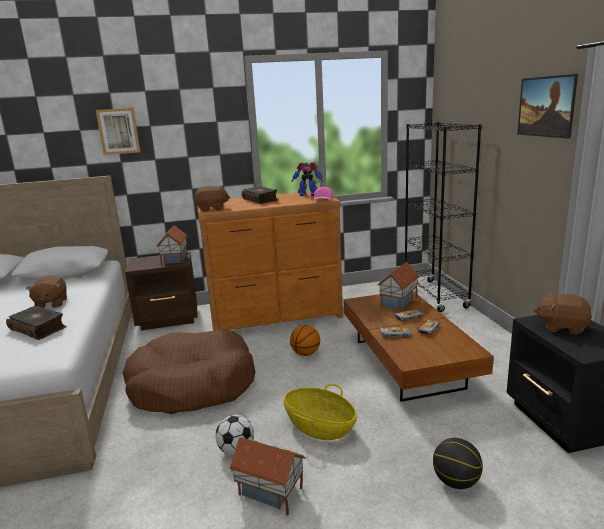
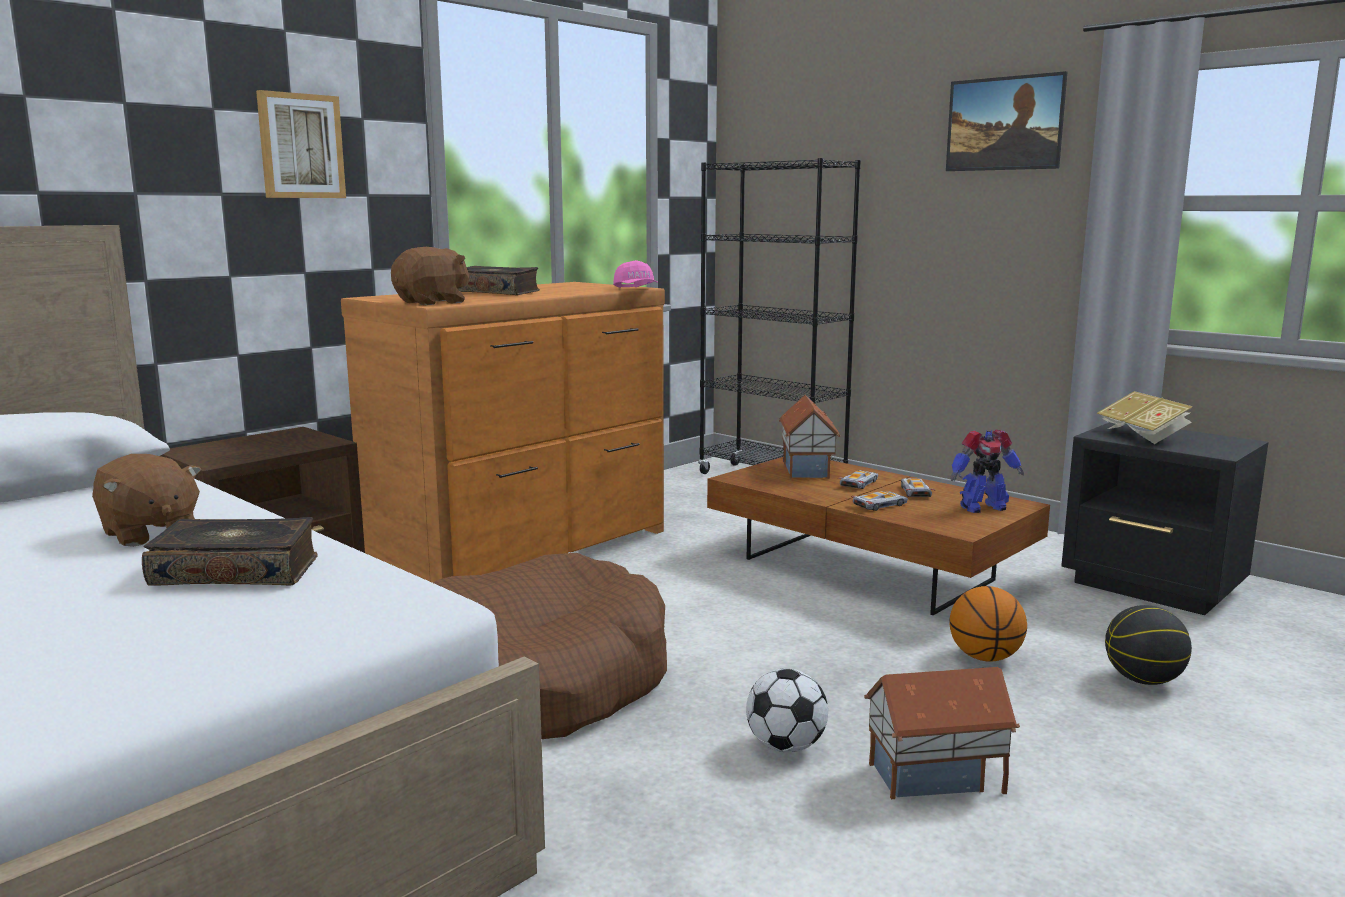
camera: 35 degrees left, 5 degrees down
picture [96,108,140,155] -> picture moved to [256,90,346,198]
toy house [156,225,188,266] -> none
basket [284,384,357,440] -> none
basketball [290,325,320,356] -> basketball moved to [949,586,1027,662]
toy robot [291,162,323,196] -> toy robot moved to [950,430,1024,513]
brown plush toy [534,292,592,334] -> book [1097,391,1193,444]

